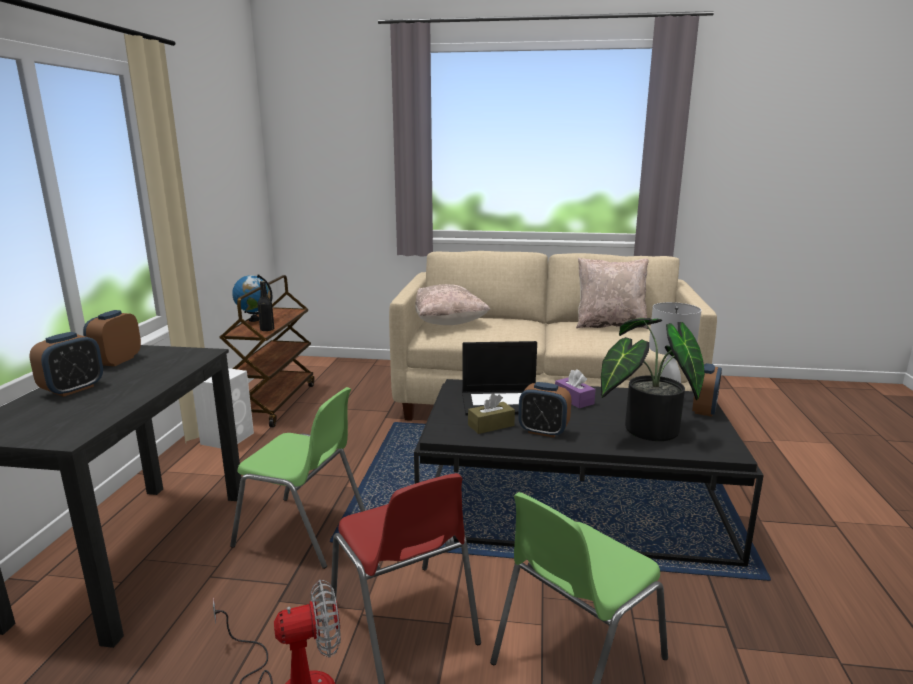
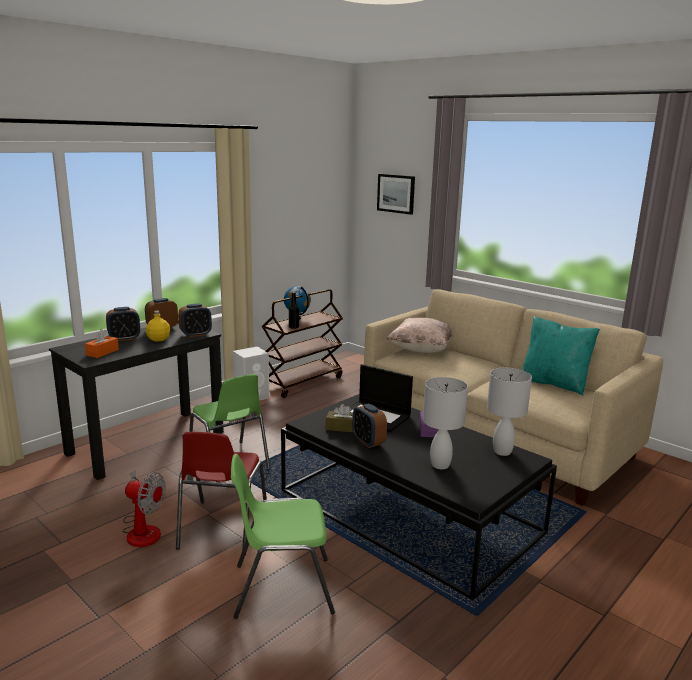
camera: 35 degrees right, 0 degrees up
beige pillow [576,258,649,329] -> turquoise pillow [522,316,600,396]
potted plant [601,318,705,441] -> white table lamp [423,377,468,469]
alarm clock [692,363,722,417] -> alarm clock moved to [178,303,212,337]
none -> orange tissue box [85,329,119,358]
none -> yellow bottle [146,311,170,342]
none -> picture [377,174,415,215]

